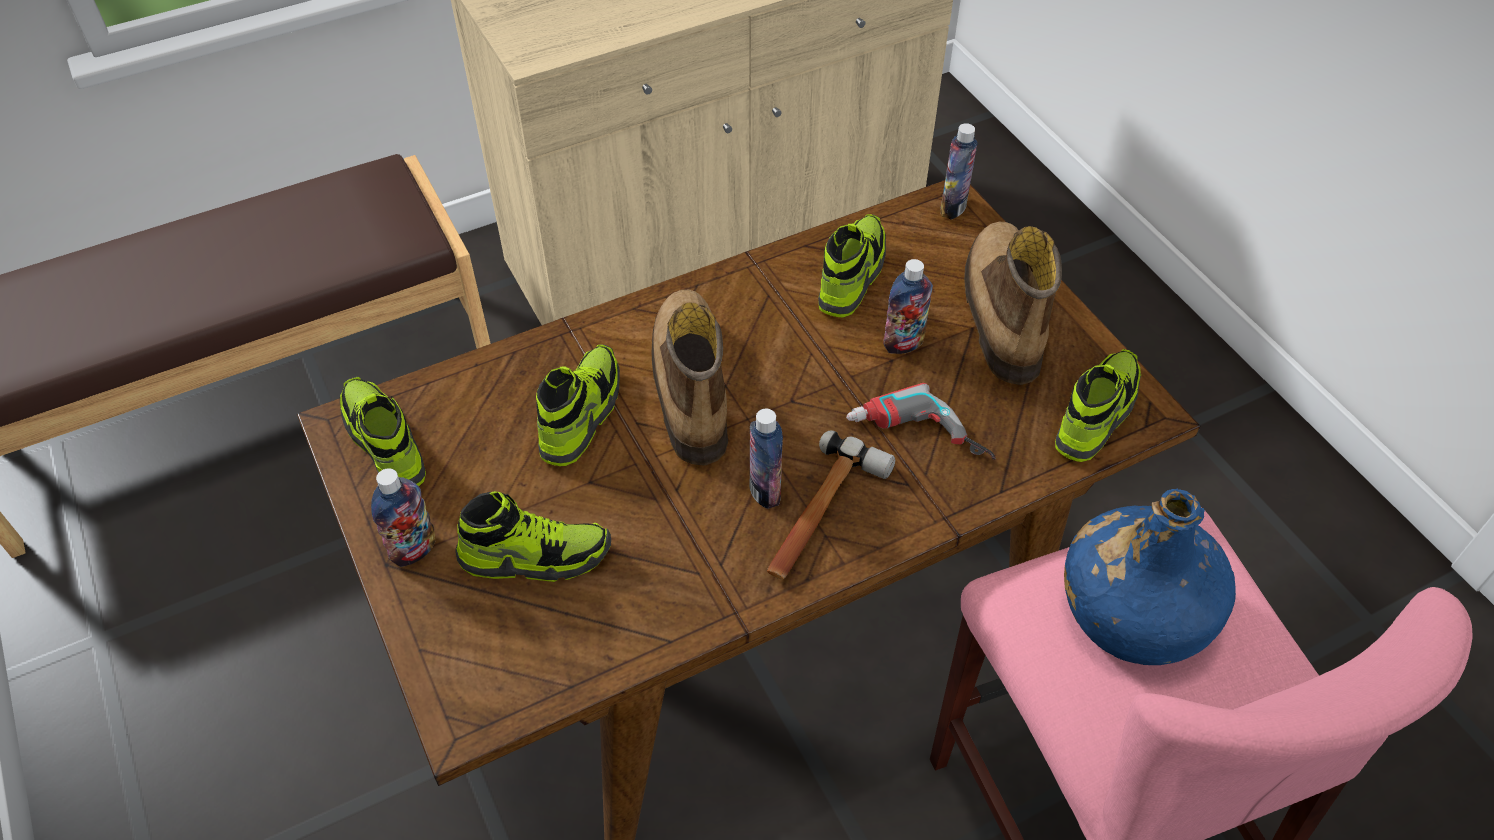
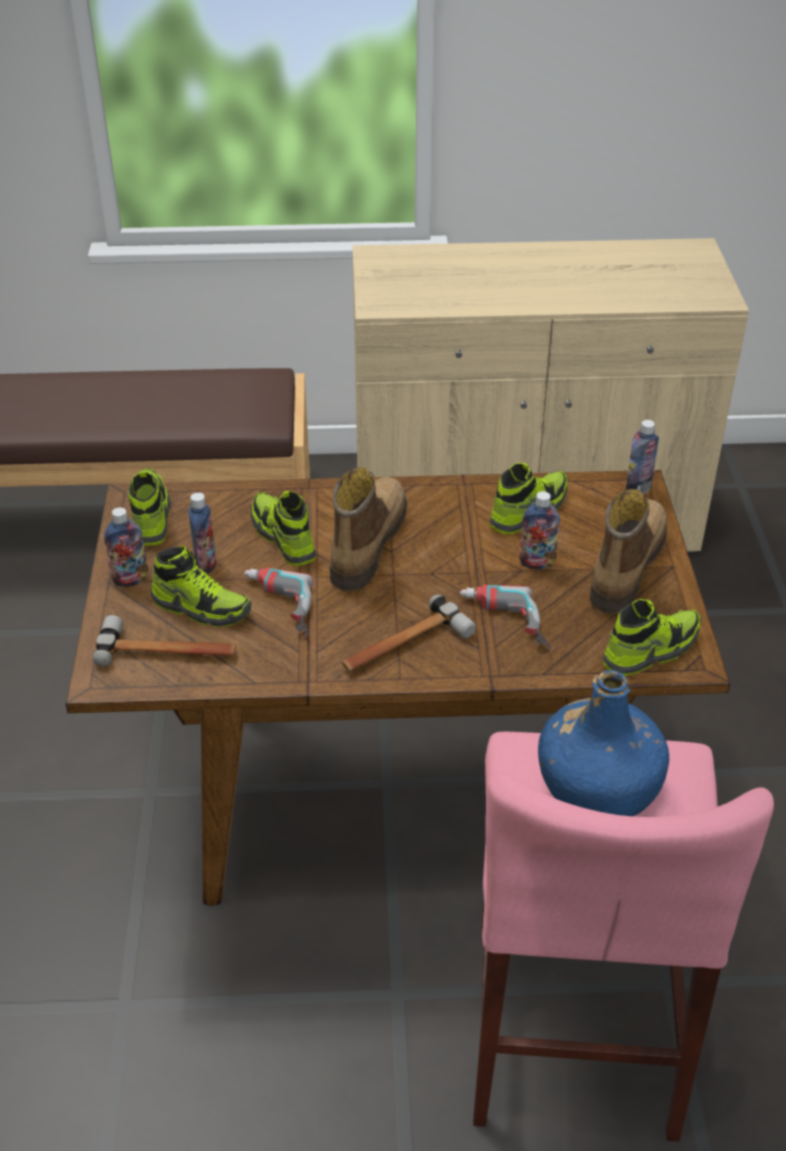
camera: 25 degrees right, 10 degrees down
shoe [536,344,620,466] -> shoe turned 75 degrees counterclockwise [251,491,316,566]
bottle [750,409,783,509] -> bottle moved to [188,493,216,574]
none -> hammer [93,615,236,667]
none -> power drill [244,567,313,638]

